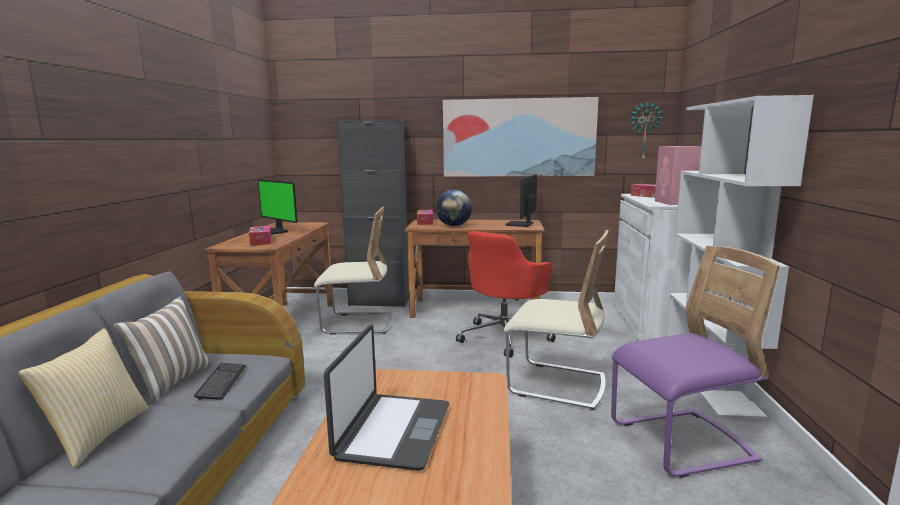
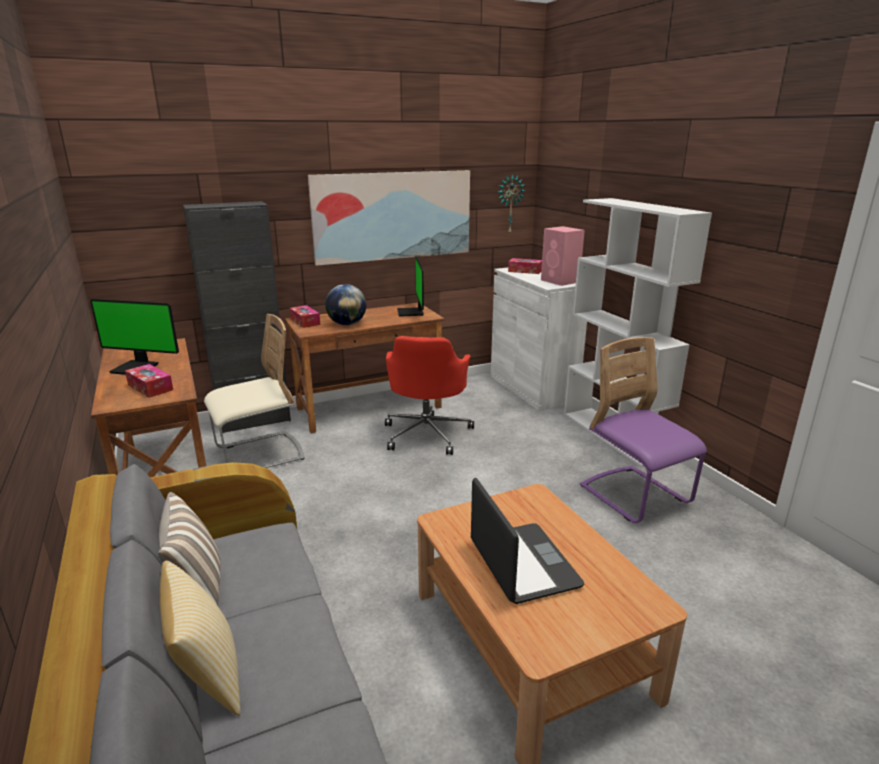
camera: 30 degrees left, 10 degrees up
keyboard [194,363,246,400] -> none
beige chair [504,230,609,410] -> none
purple chair [611,246,780,478] -> purple chair turned 75 degrees counterclockwise [580,337,707,523]

